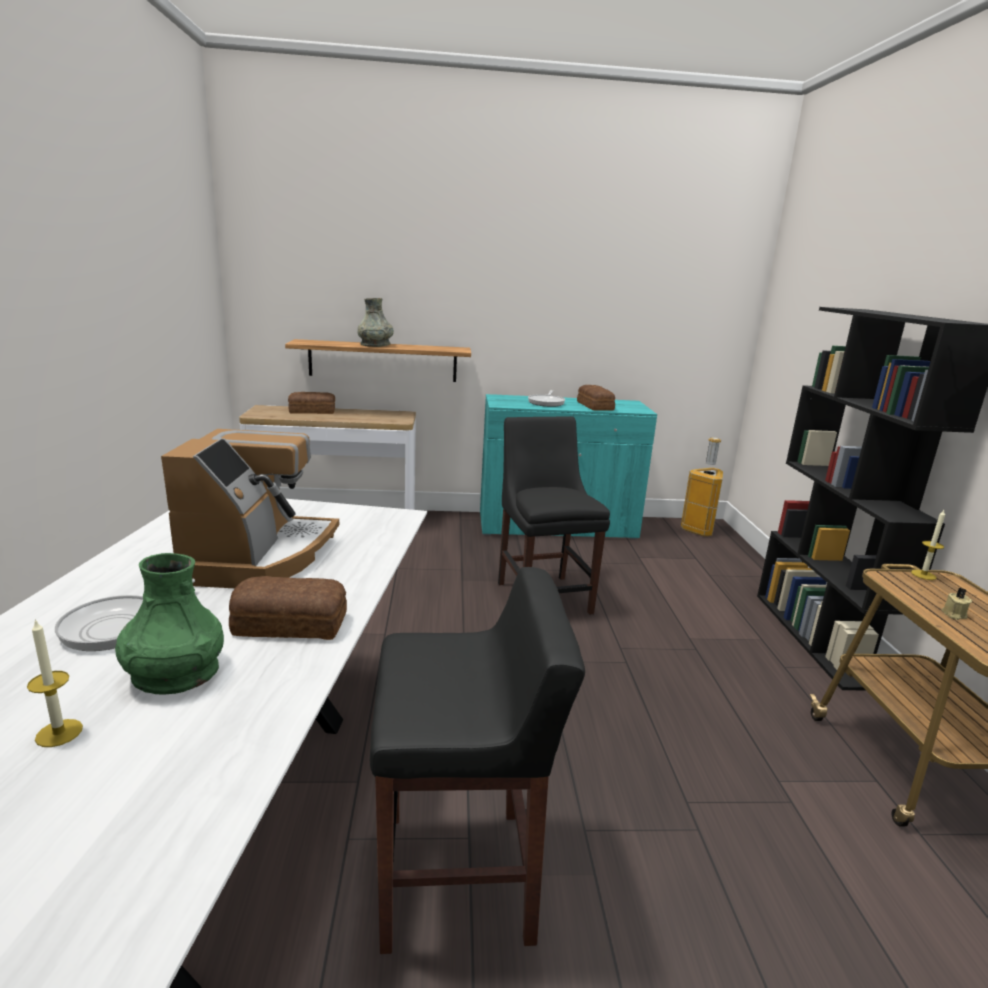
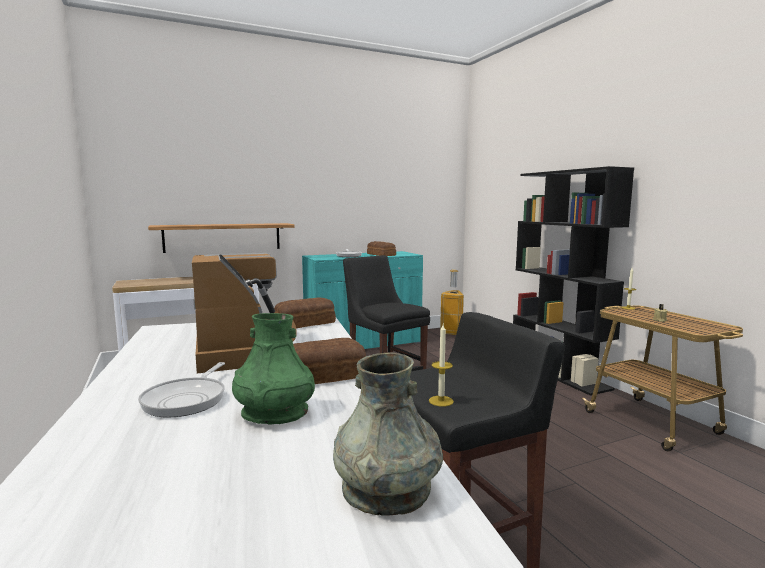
camera: 20 degrees left, 10 degrees down
candle [27,619,83,747] -> candle moved to [429,324,454,406]
bread [288,392,335,414] -> bread moved to [274,297,336,328]
grey vase [357,298,394,347] -> grey vase moved to [333,352,443,516]

